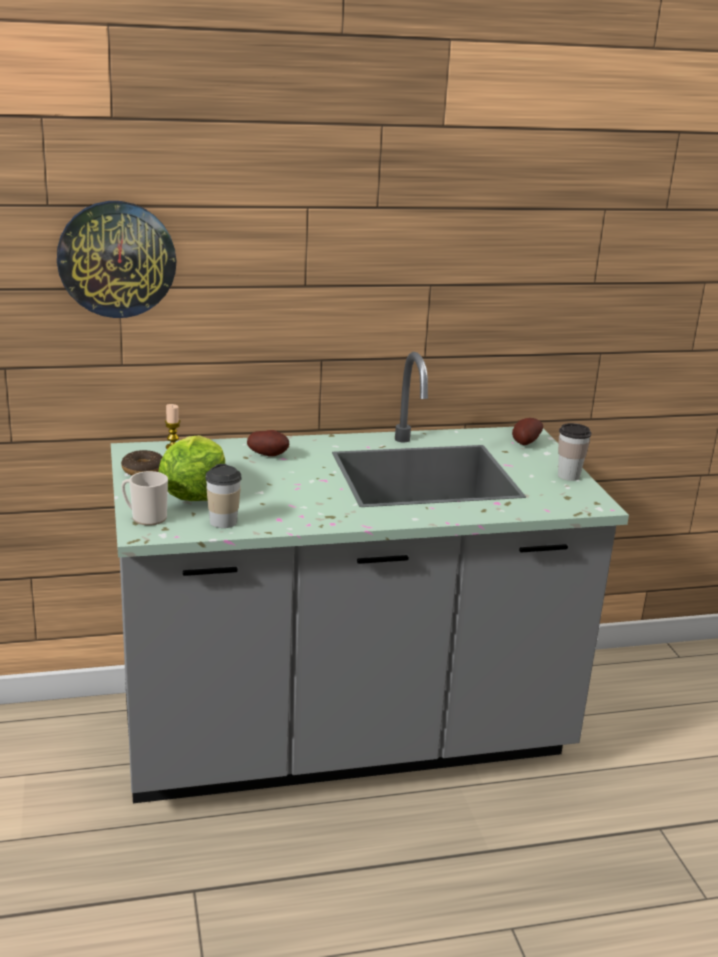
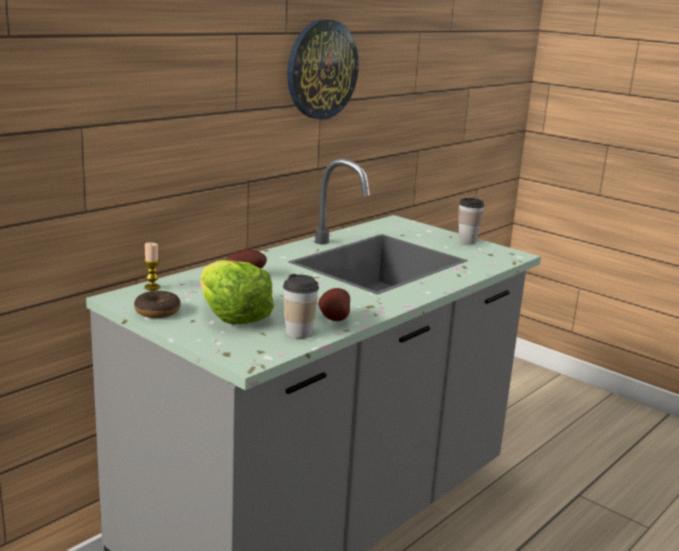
camera: 35 degrees left, 5 degrees down
wall clock [57,201,177,318] -> wall clock moved to [287,19,359,120]
mug [121,471,168,526] -> none
potato [512,418,543,445] -> potato moved to [318,288,350,321]

